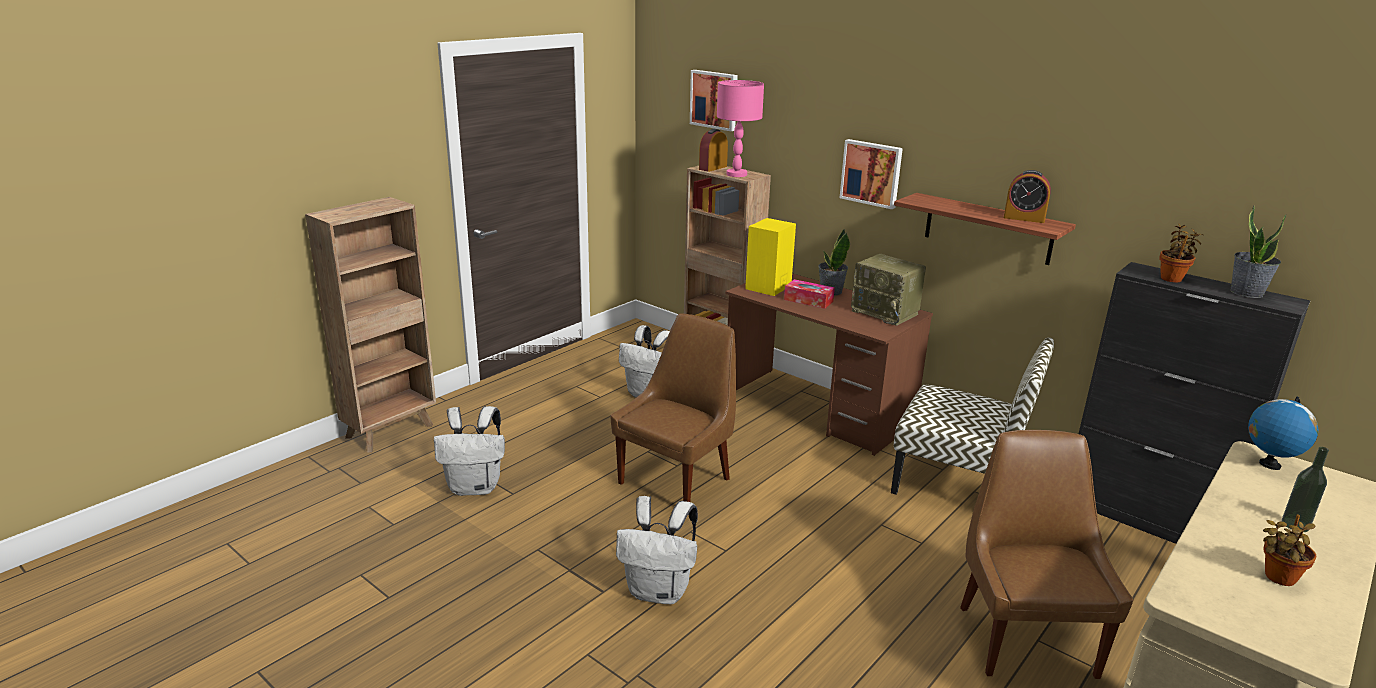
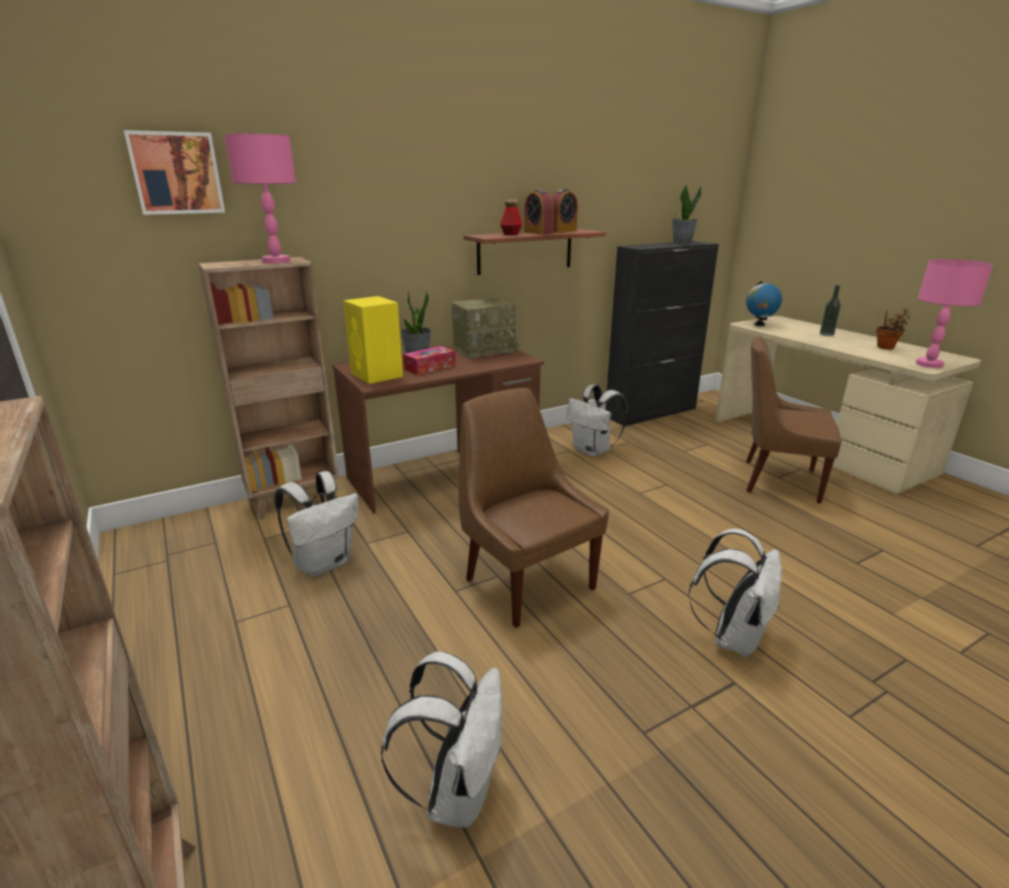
camera: 70 degrees left, 0 degrees up
alarm clock [699,129,728,172] -> alarm clock moved to [524,189,554,235]
picture [840,139,903,209] -> none
chair [891,337,1054,494] -> white backpack [567,384,627,457]
potted plant [1159,223,1203,282] -> none
none -> bottle [500,199,523,235]
none -> pink table lamp [916,259,993,368]

